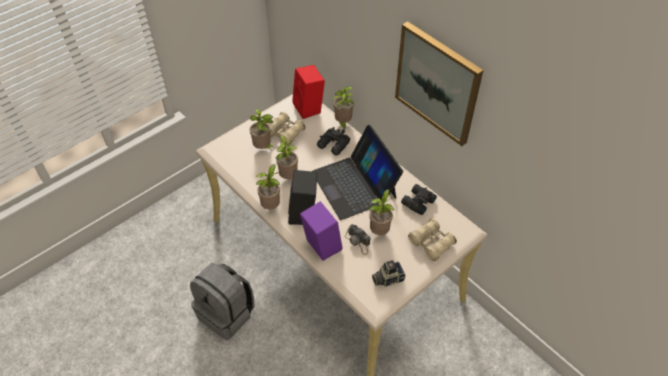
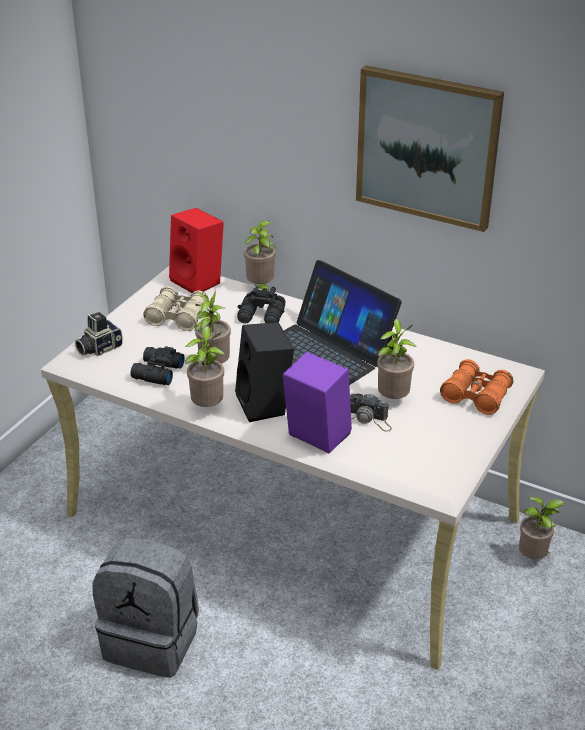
camera: 20 degrees left, 15 degrees down
potted plant [250,109,274,149] -> potted plant moved to [519,497,565,559]
camera [372,260,406,287] -> camera moved to [75,312,123,356]
black binoculars [401,184,437,215] -> black binoculars moved to [131,346,184,385]
beige binoculars [408,218,457,261] -> orange binoculars [440,359,514,415]

